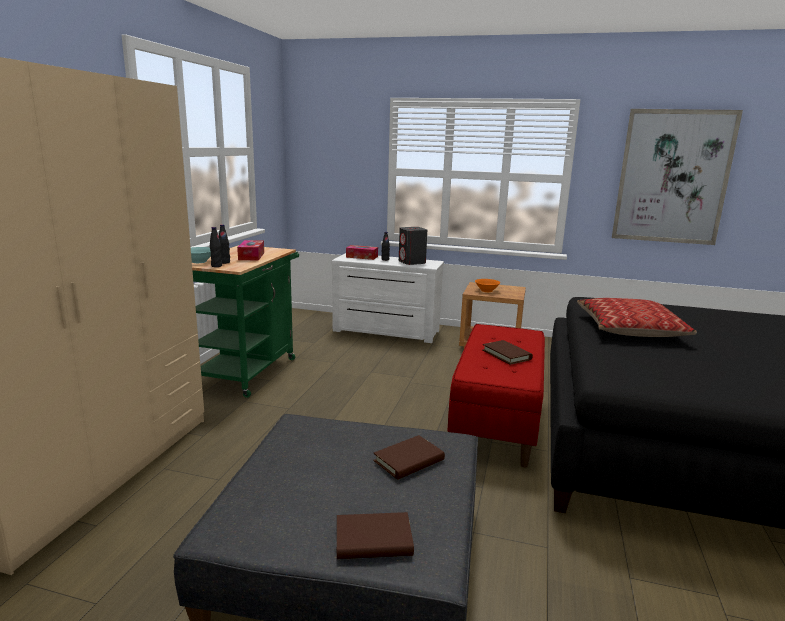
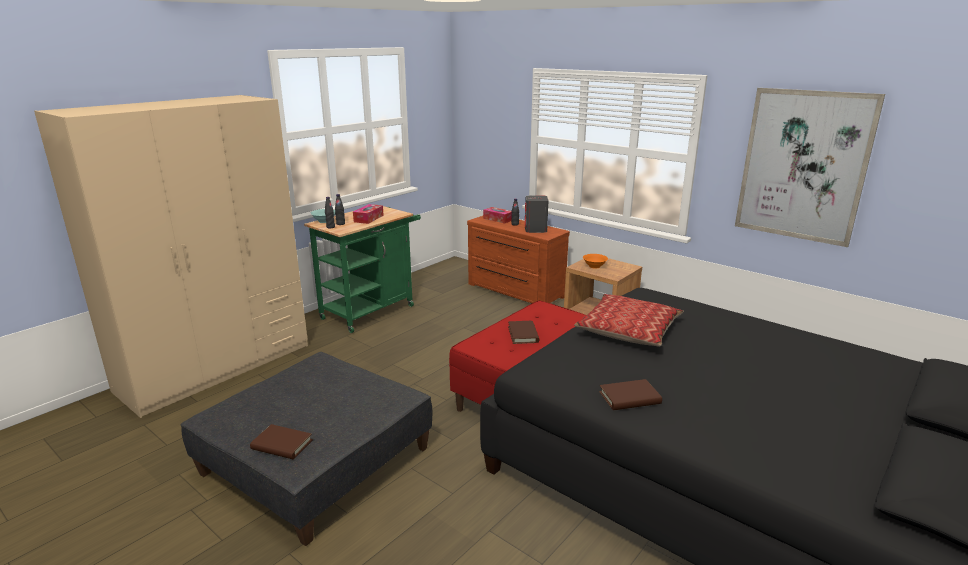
camera: 25 degrees right, 5 degrees up
white dresser [332,253,444,343] -> brown dresser [467,216,570,303]
brown book [373,435,445,480] -> brown book moved to [599,379,662,410]

